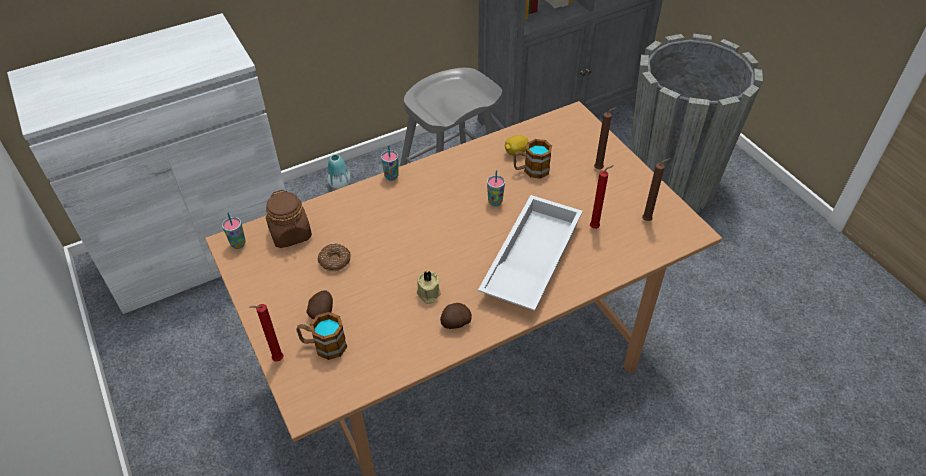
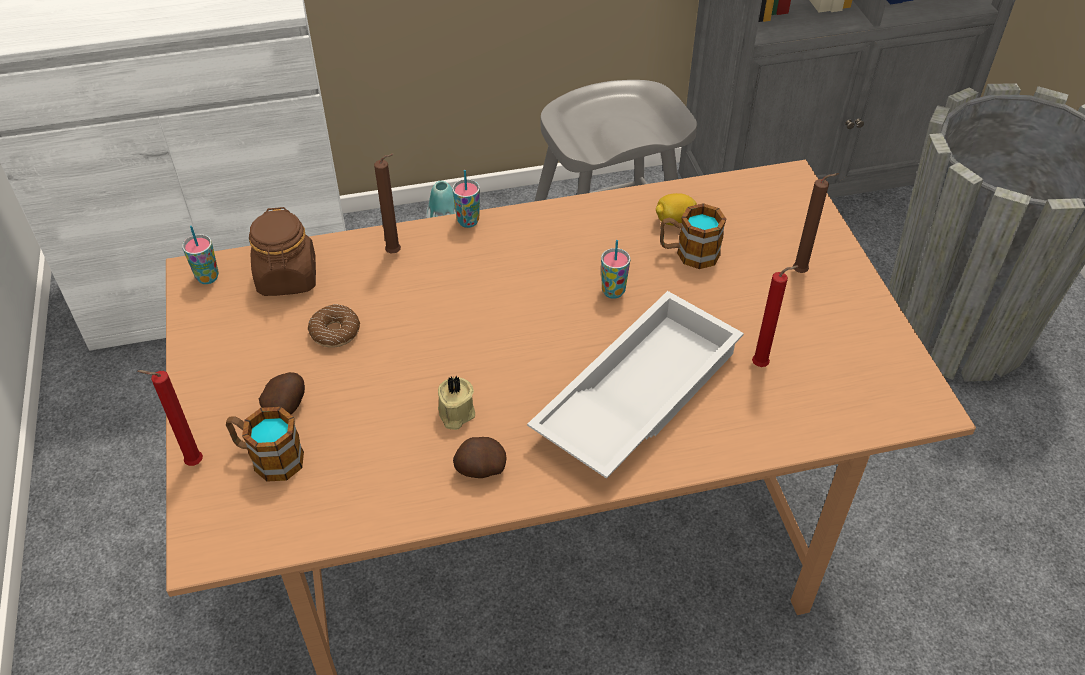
camera: 15 degrees right, 0 degrees up
brown candle [642,158,671,221] -> brown candle moved to [374,154,401,253]

